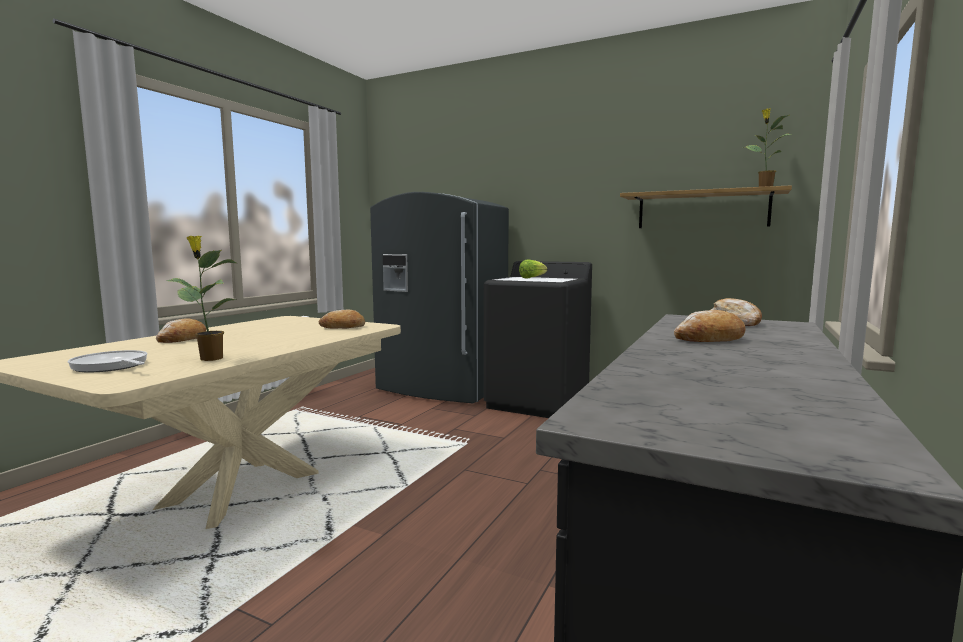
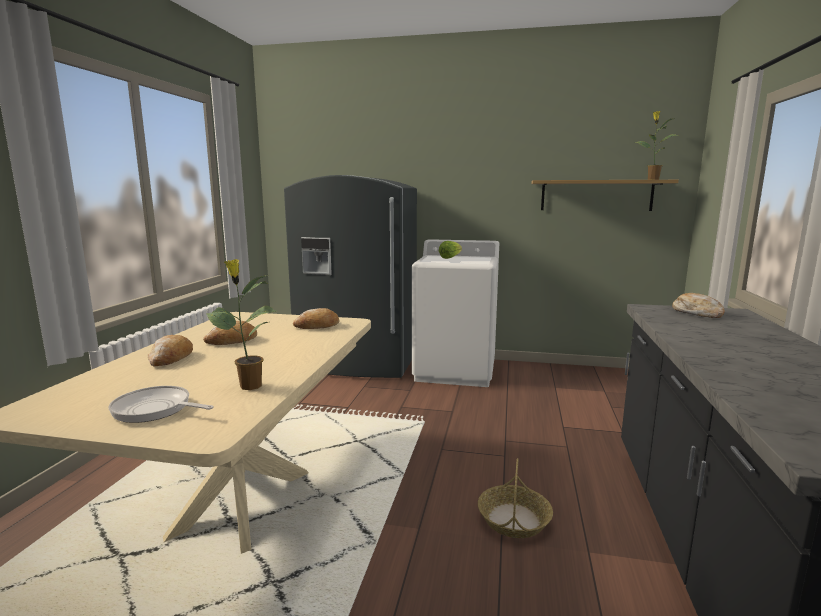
camera: 15 degrees left, 5 degrees up
black washing machine [484,261,592,418] -> white washing machine [412,239,499,387]
bread [674,310,746,342] -> bread moved to [203,321,257,345]
none -> basket [478,458,553,538]

